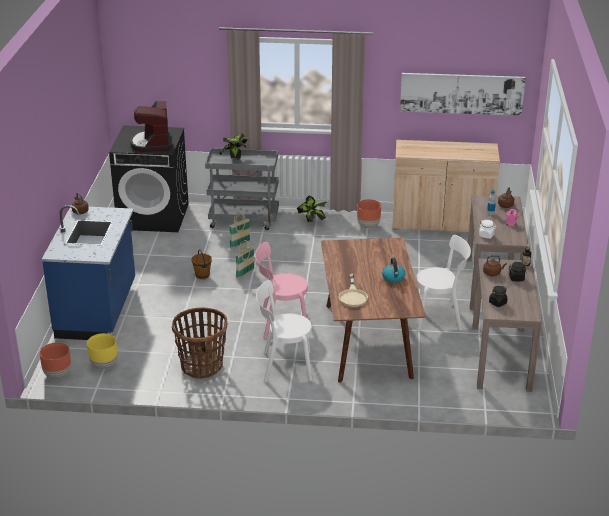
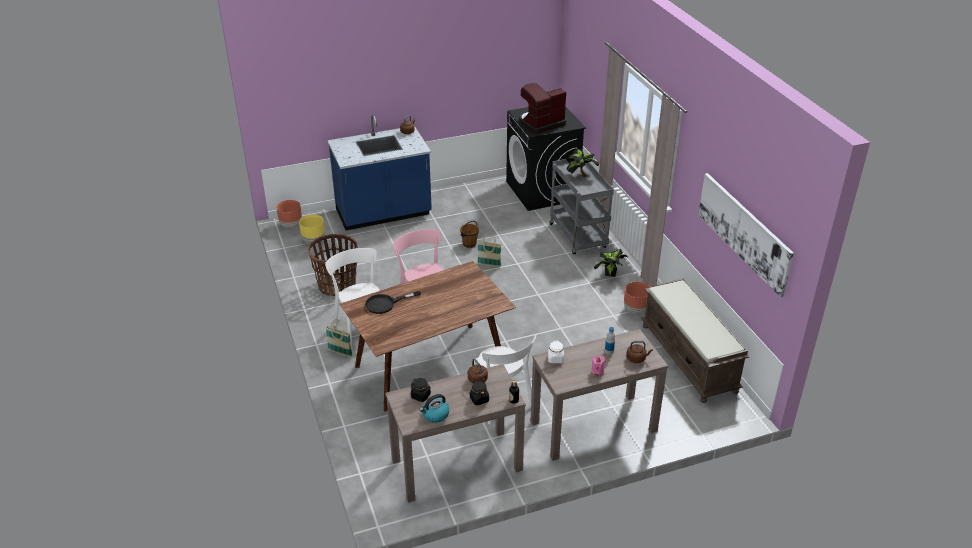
camera: 65 degrees right, 5 degrees up
basket [230,212,250,249] -> basket moved to [326,319,353,357]
beige frying pan [339,274,368,307] -> black frying pan [365,291,421,314]
kettle [382,258,405,283] -> kettle moved to [419,394,449,423]
beige cabinet [392,140,500,232] -> brown bench [641,278,749,403]

